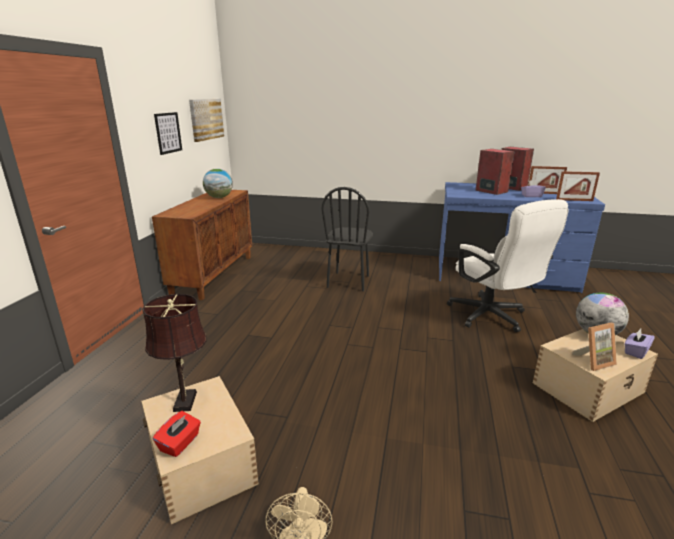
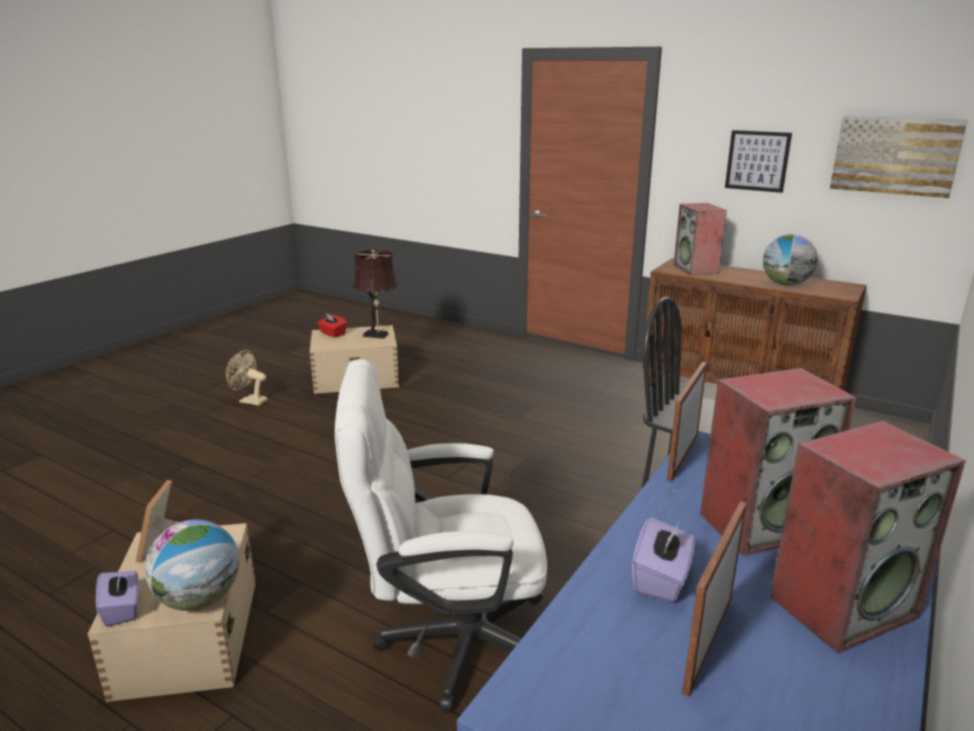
camera: 110 degrees right, 0 degrees up
picture frame [556,171,600,201] -> picture frame moved to [667,362,707,481]
none -> speaker [674,203,727,276]

